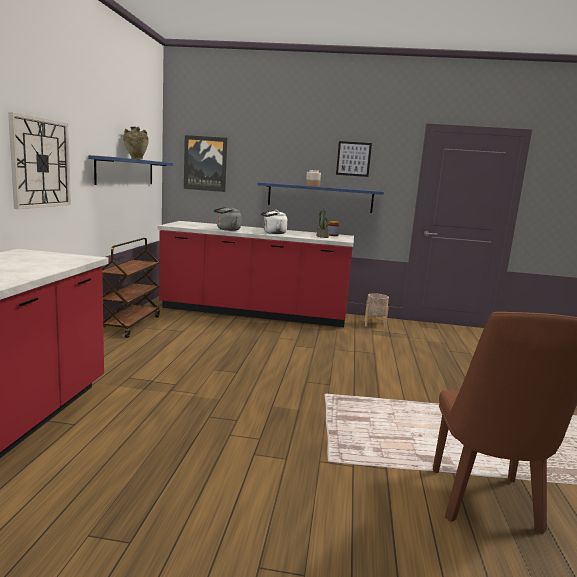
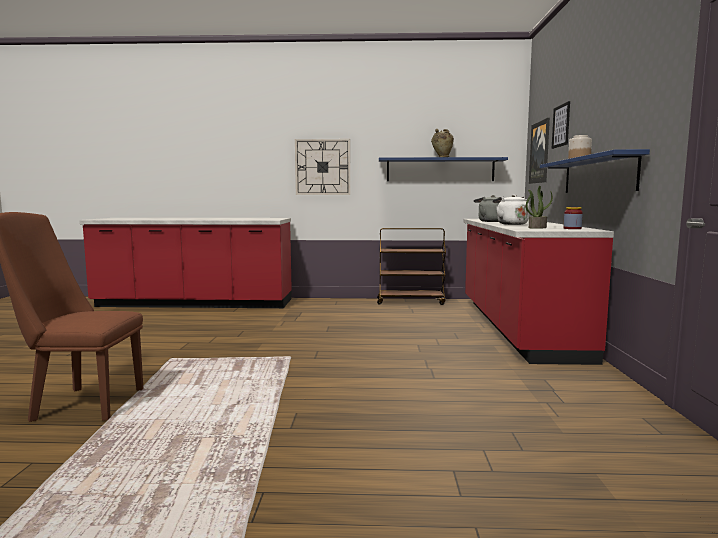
camera: 85 degrees right, 5 degrees down
picture [336,141,372,177] -> picture moved to [552,101,570,149]
beige planter [365,293,389,329] -> none

